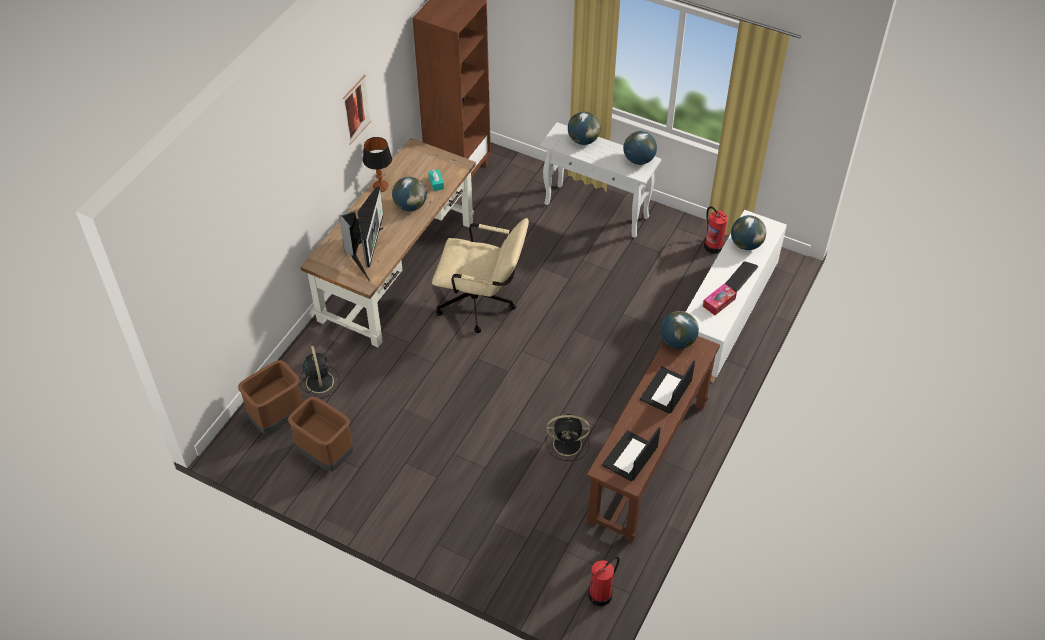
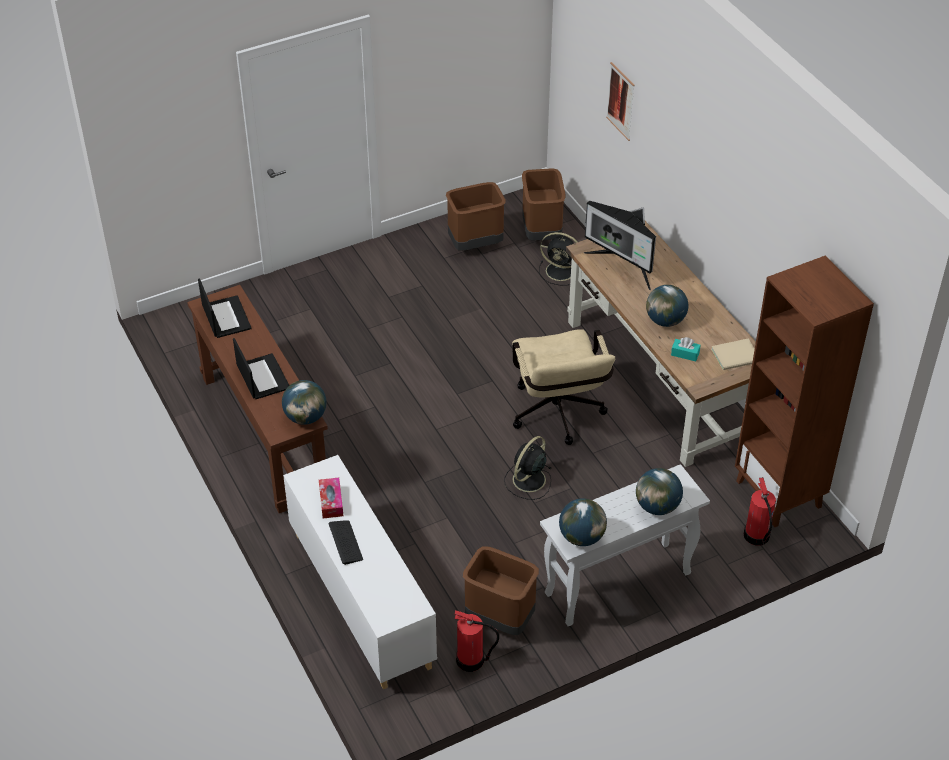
camera: 125 degrees right, 5 degrees down
picture [343,75,371,145] -> picture moved to [606,62,635,141]
table lamp [363,137,392,192] -> none
beige office chair [432,218,529,333] -> beige office chair turned 60 degrees counterclockwise [512,329,615,445]
black fan [545,414,590,461] -> black fan moved to [504,436,551,500]
fire extinguisher [588,556,619,606] -> fire extinguisher moved to [744,477,776,545]
globe [731,215,766,250] -> none
none -> brown trash can [463,546,539,635]
none -> beige book [711,338,755,370]

